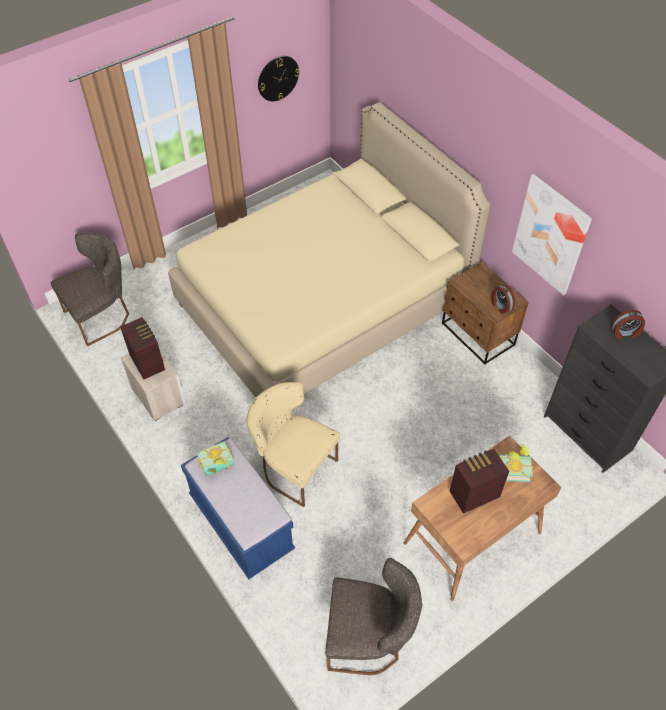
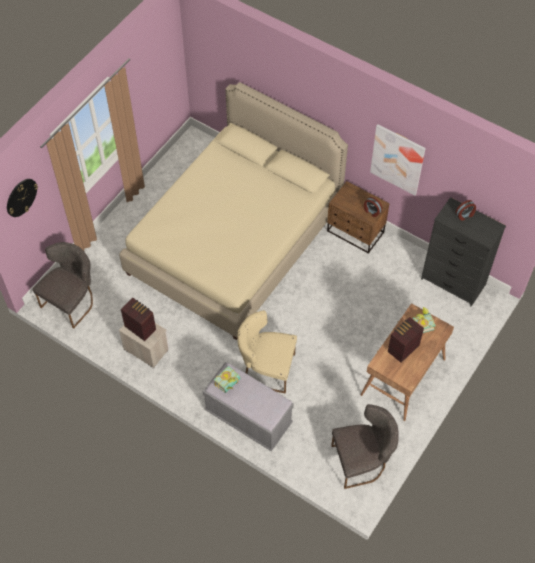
camera: 20 degrees left, 5 degrees up
blue bench [181,437,295,579] -> grey bench [203,362,294,451]
wall clock [258,56,300,101] -> wall clock moved to [7,179,38,217]

